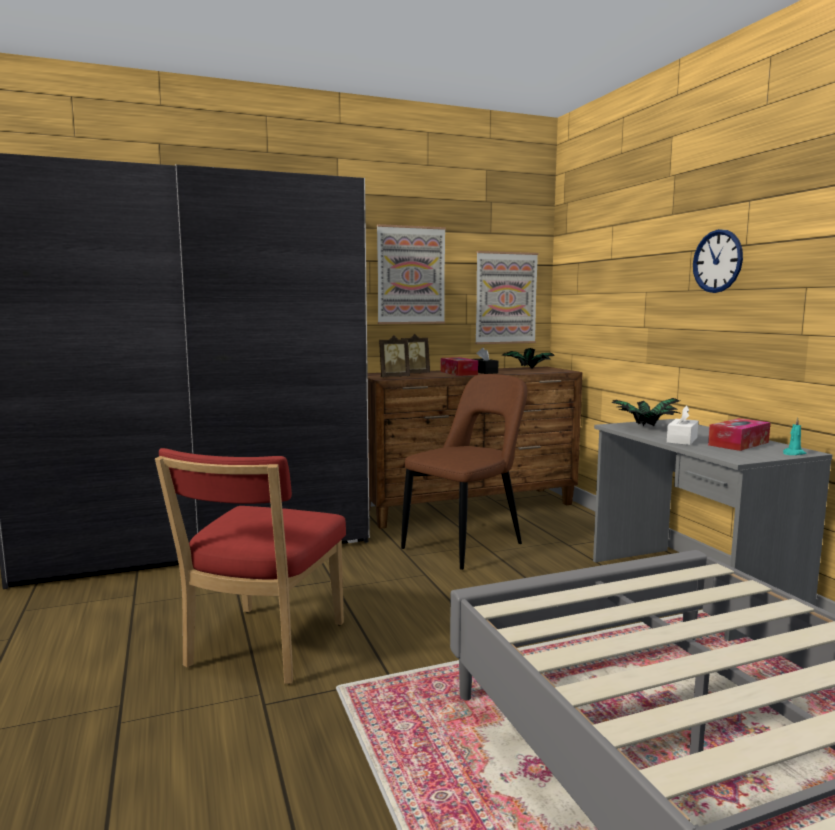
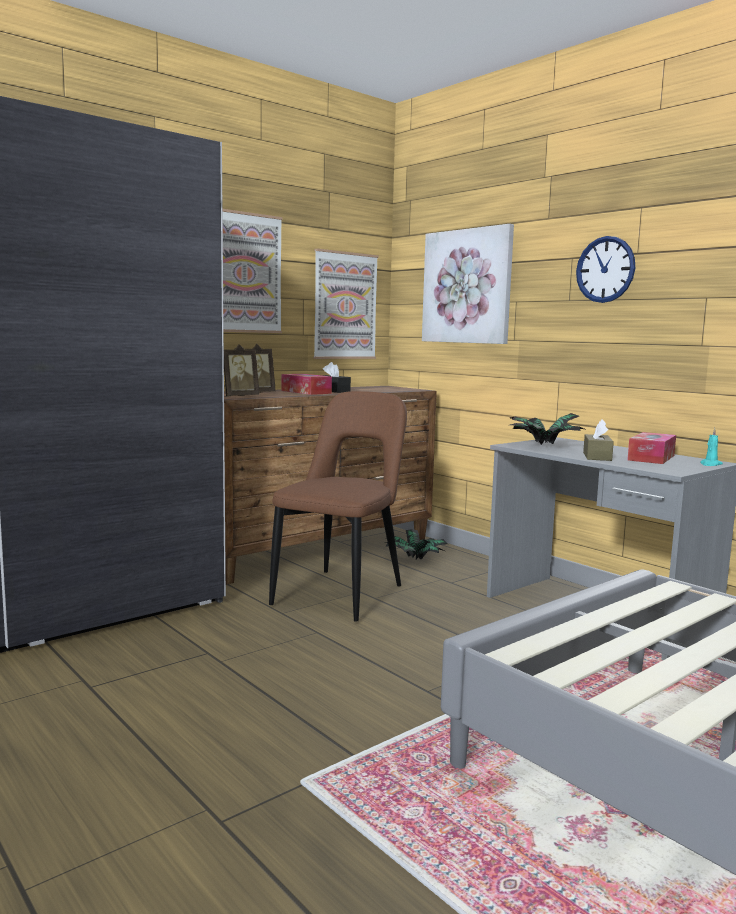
camera: 20 degrees left, 0 degrees up
red chair [155,448,346,684] -> none
potted plant [502,348,554,369] -> potted plant moved to [385,529,448,559]
white tissue box [667,405,698,445] -> brown tissue box [583,419,614,461]
none -> picture [422,224,514,344]

